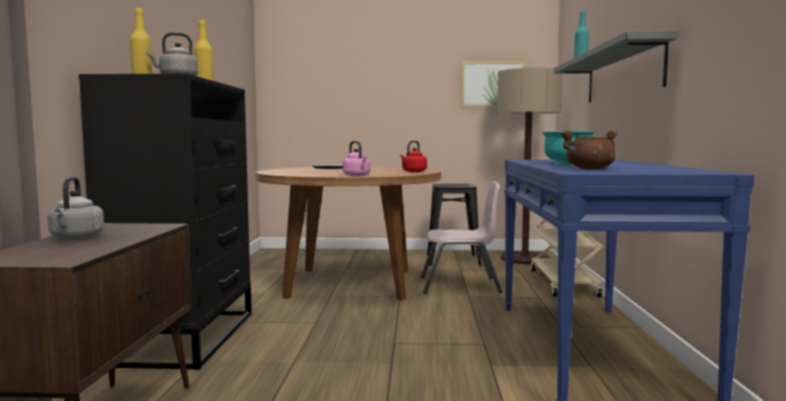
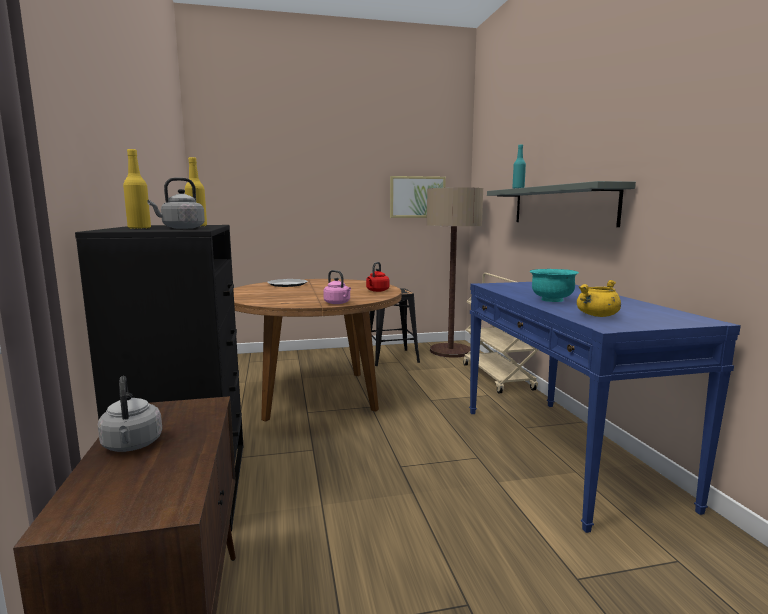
camera: 15 degrees left, 5 degrees up
pink chair [421,181,502,294] -> none
brown cooking pot [560,130,618,169] -> yellow cooking pot [577,280,621,317]

